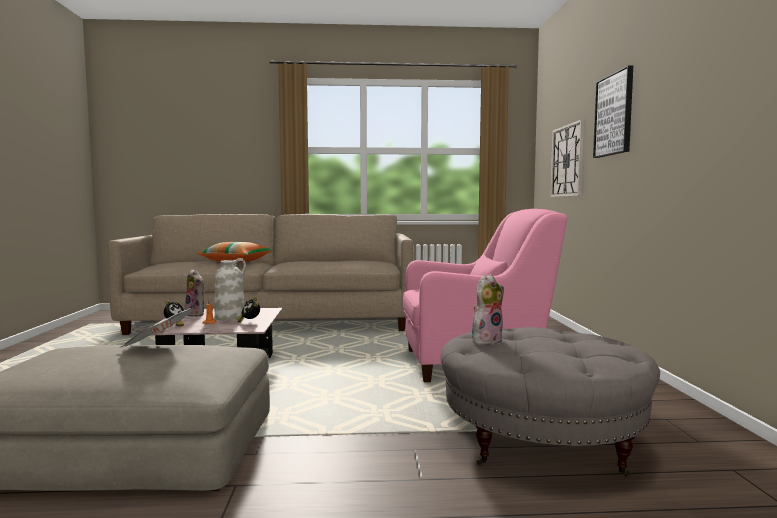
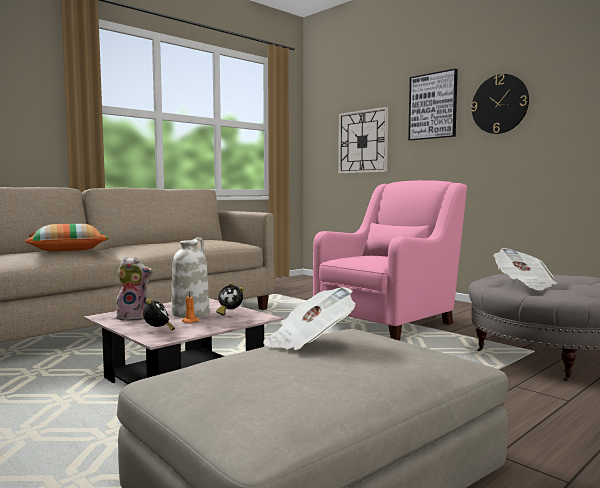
camera: 40 degrees left, 0 degrees up
plush toy [472,274,504,345] -> newspaper [494,248,557,291]
none -> wall clock [471,74,529,134]

